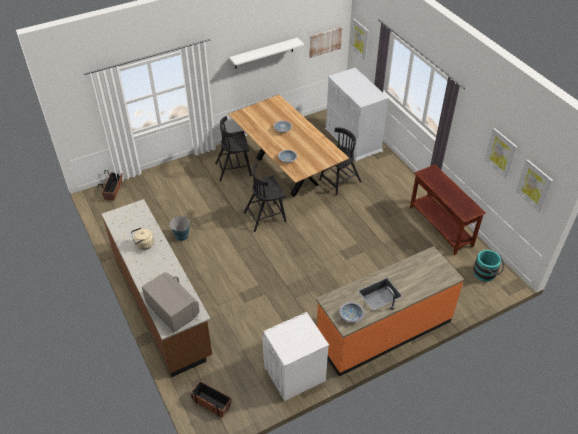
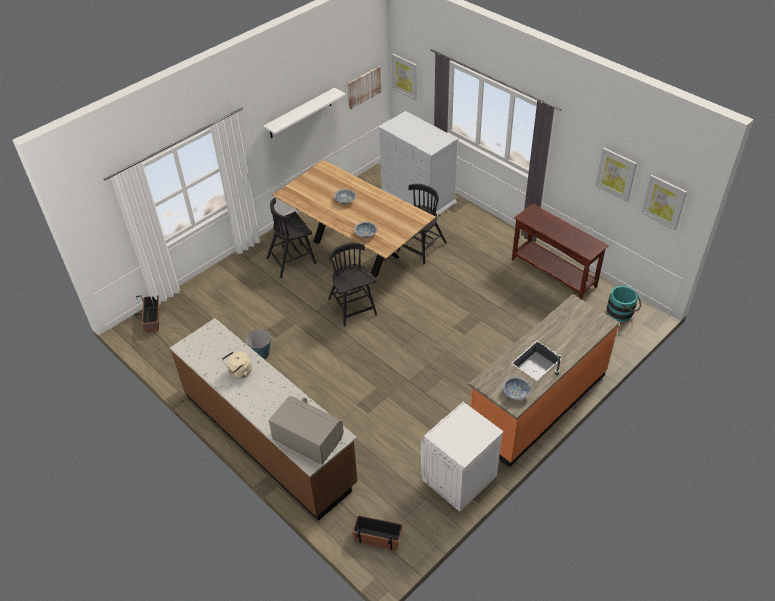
camera: 15 degrees left, 0 degrees up
black chair [244,163,287,232] -> black chair turned 105 degrees clockwise [328,243,377,326]

